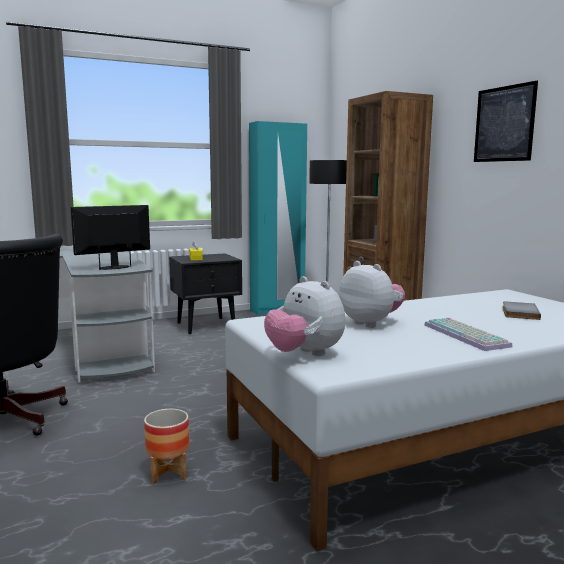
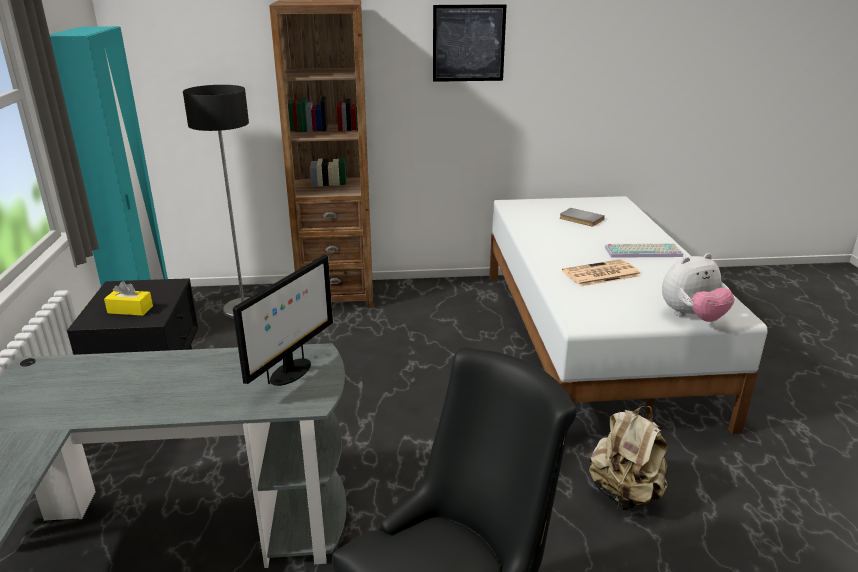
camera: 70 degrees left, 15 degrees up
monitor [71,205,150,270] -> monitor turned 135 degrees counterclockwise [233,255,333,386]
planter [144,409,189,484] -> beige backpack [589,406,668,511]
plush toy [339,261,405,328] -> newspaper [562,259,641,287]

